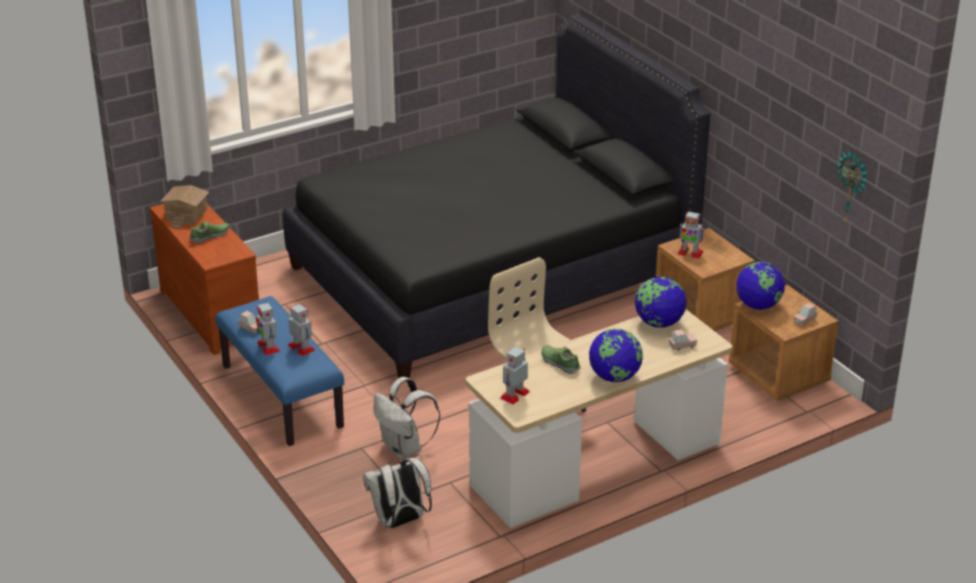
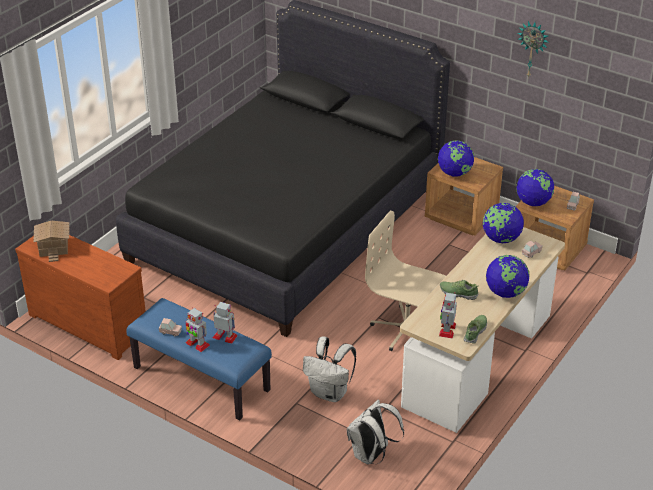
camera: 25 degrees left, 5 degrees up
shoe [190,222,229,244] -> shoe moved to [464,315,487,344]
toy robot [677,211,704,259] -> globe [438,140,474,177]
wall clock [837,150,868,225] -> wall clock moved to [518,21,549,78]

